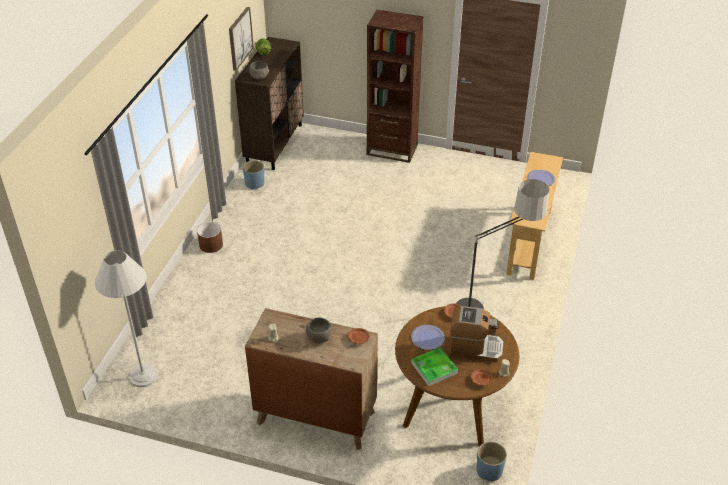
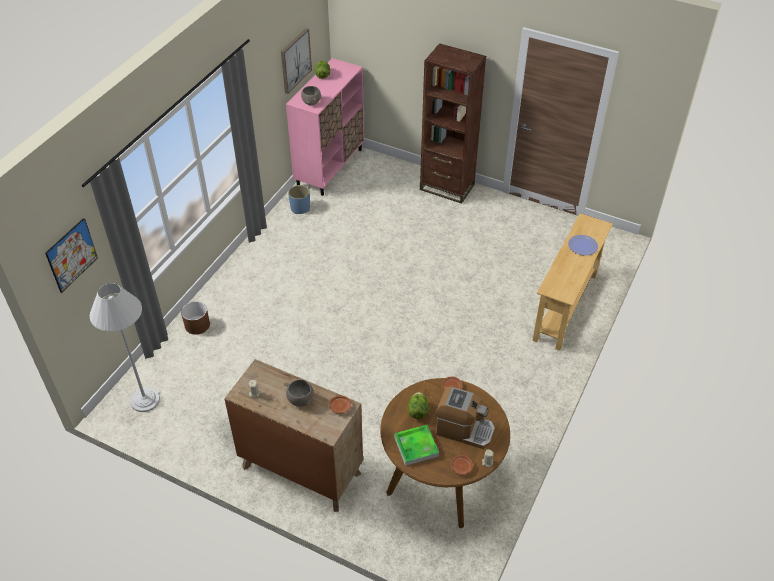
camera: 10 degrees right, 5 degrees up
brown planter [197,222,223,253] -> brown planter moved to [181,301,210,335]
brown cabinet [235,37,304,170] -> pink cabinet [286,58,364,196]
plate [411,325,445,350] -> lettuce [408,392,429,419]
floor lamp [456,179,549,309] -> none
blue planter [477,442,507,481] -> none
none -> picture [45,218,98,293]

